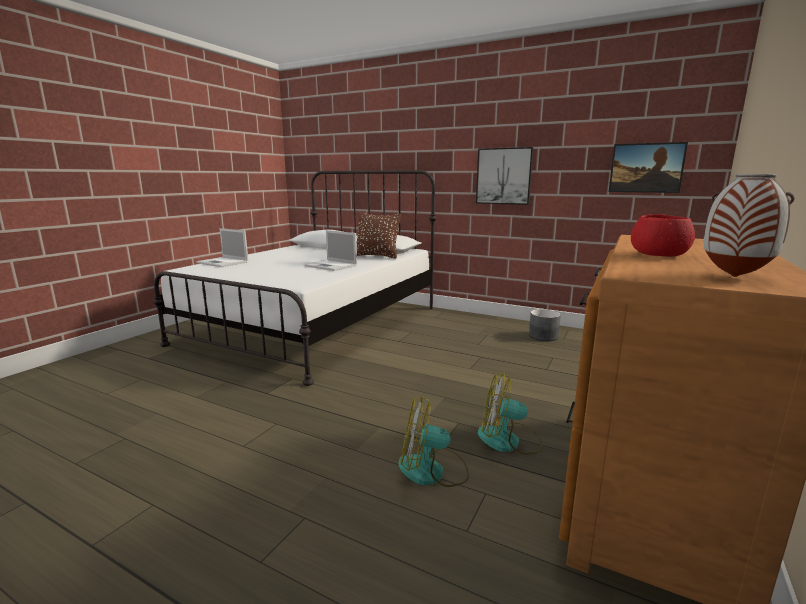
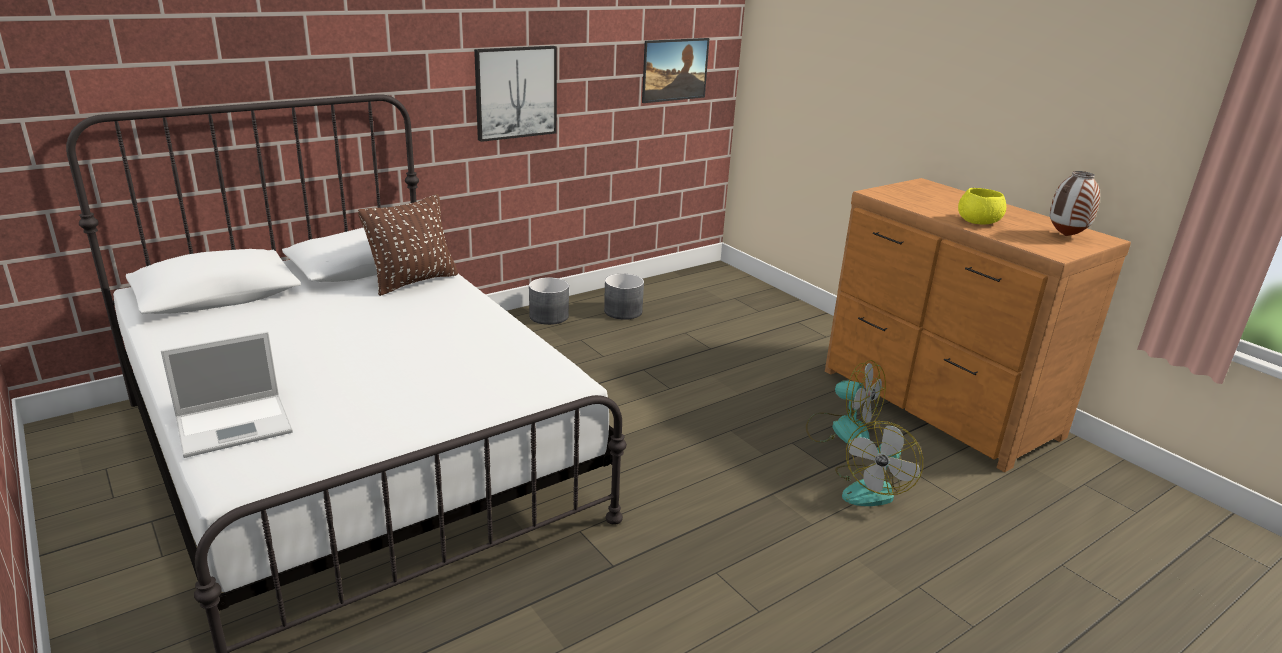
camera: 65 degrees left, 10 degrees up
laptop [305,230,357,271] -> none
fan [478,373,543,455] -> fan turned 90 degrees counterclockwise [806,360,886,444]
red bowl [631,214,695,257] -> yellow bowl [958,188,1006,225]
none -> grey planter [529,277,569,325]

